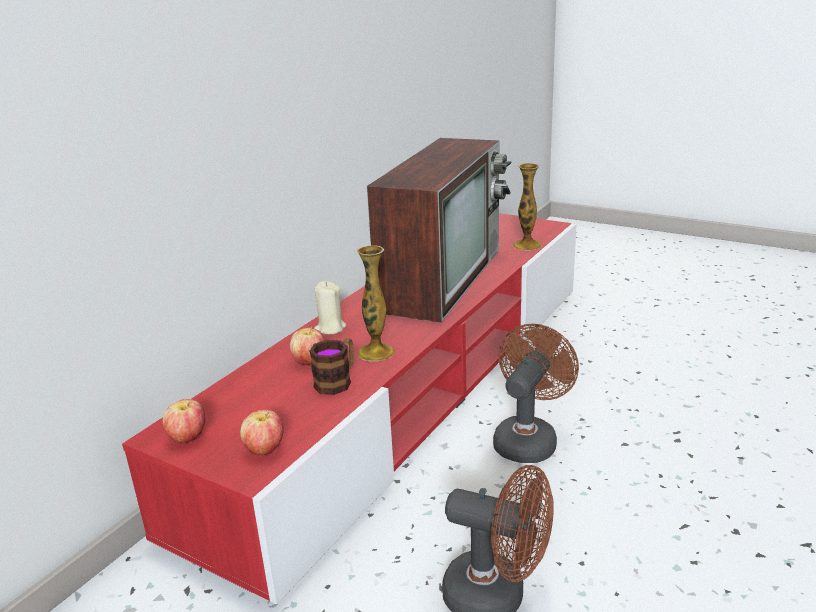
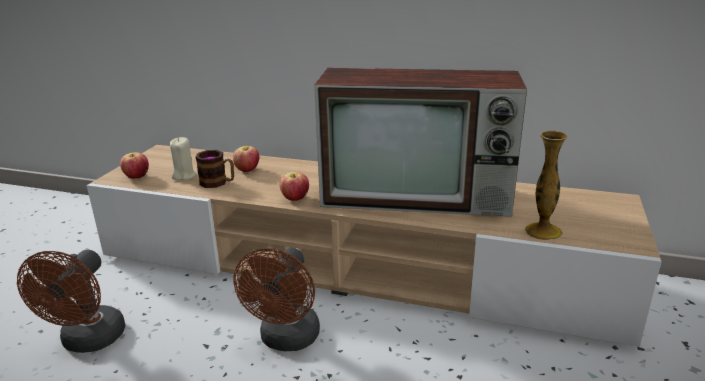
camera: 75 degrees right, 0 degrees up
red tv stand [122,213,577,605] -> beige tv stand [87,145,662,347]
apple [163,399,205,443] -> apple moved to [279,172,309,201]
beige candle [314,281,346,334] -> beige candle moved to [170,137,196,180]
vase [357,246,395,361] -> none
brown fan [493,324,579,463] -> brown fan turned 90 degrees clockwise [233,248,320,351]

